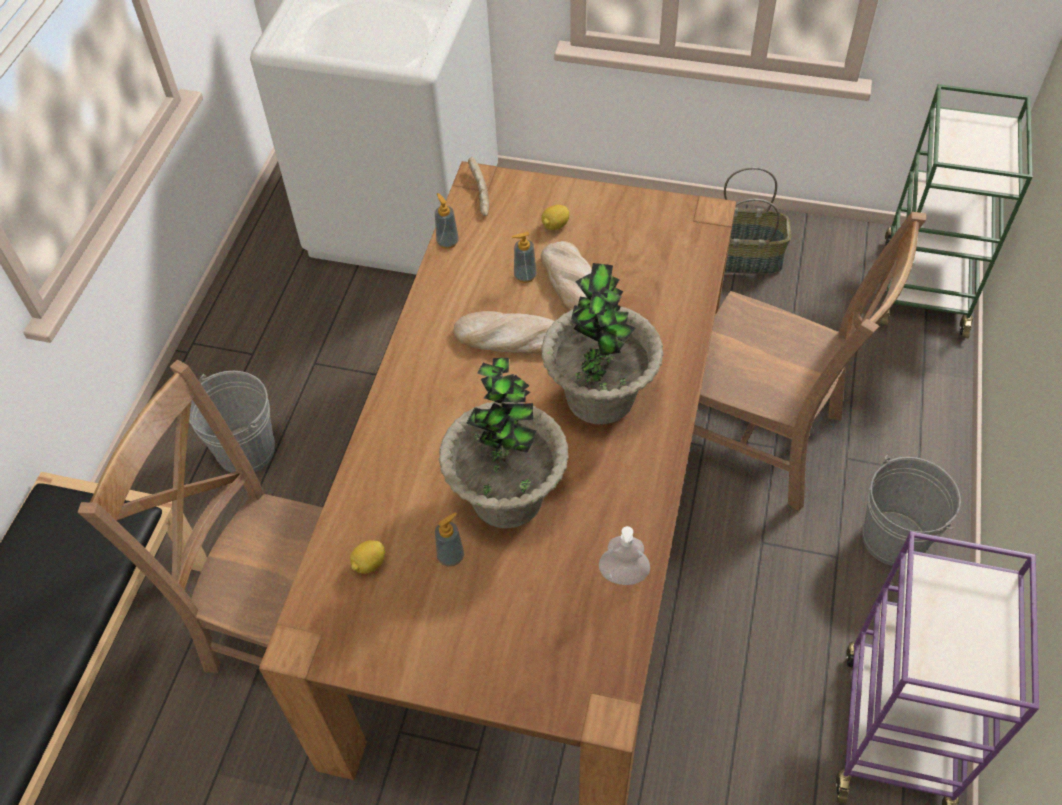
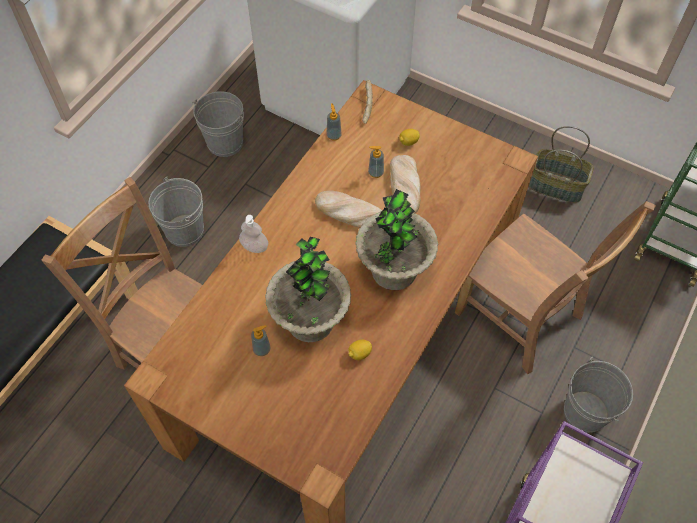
camera: 15 degrees right, 5 degrees up
lemon [350,540,385,574] -> lemon moved to [348,340,372,360]
soap dispenser [599,526,650,585] -> soap dispenser moved to [239,215,269,253]
none -> grey bucket [192,91,244,157]

